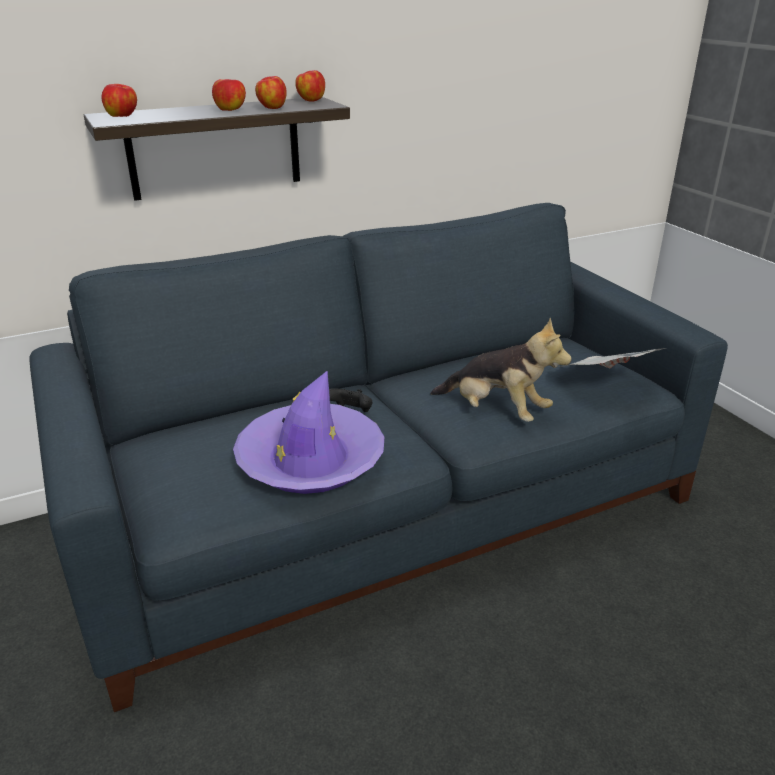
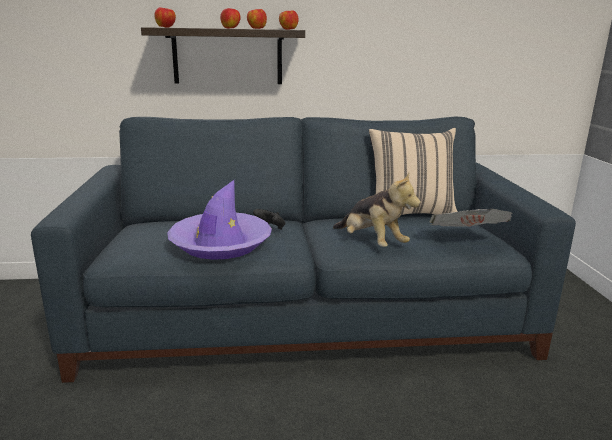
camera: 20 degrees right, 10 degrees down
none -> beige pillow [369,128,458,215]

